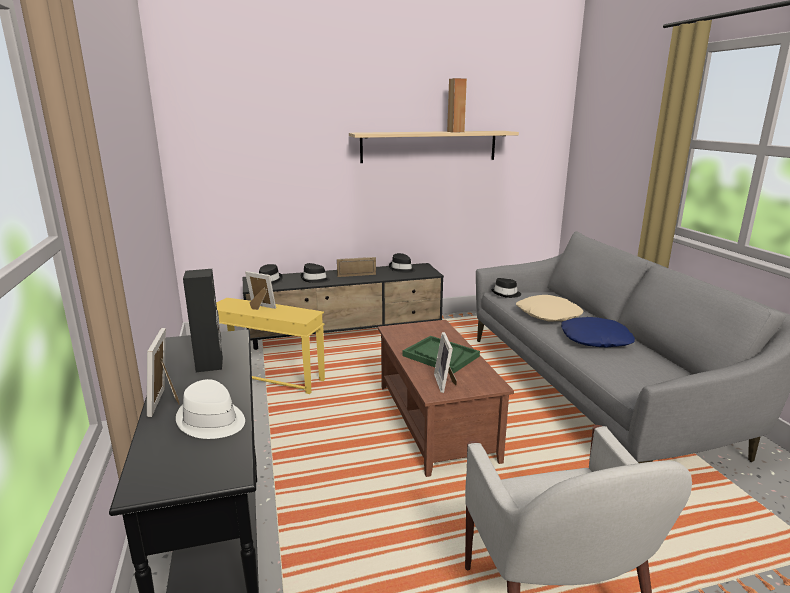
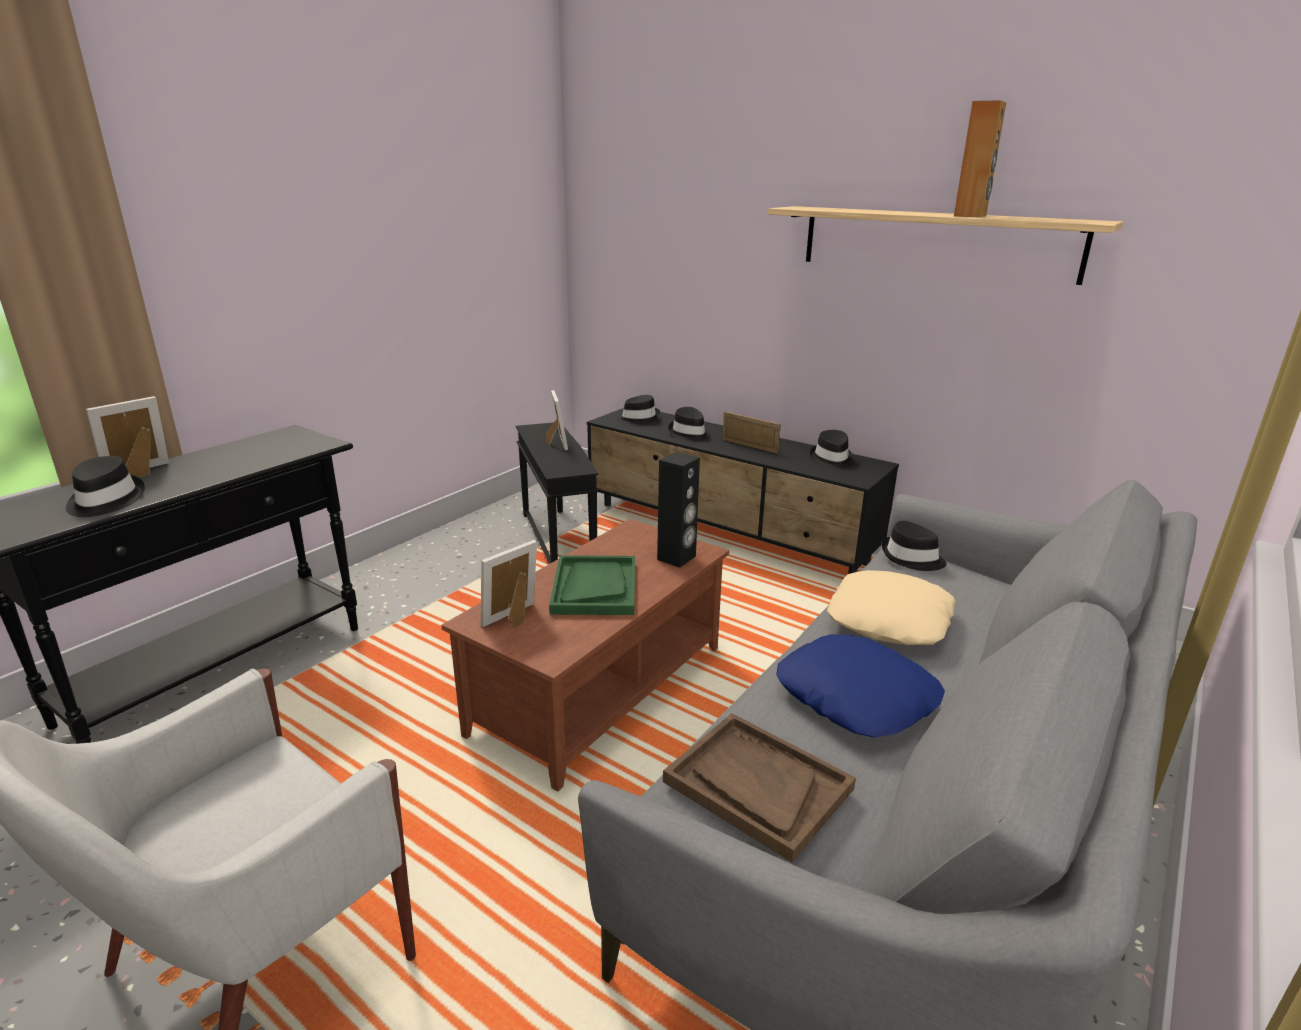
camera: 50 degrees right, 5 degrees up
white hat [176,379,245,439] -> black hat [66,456,145,517]
black speaker [183,269,223,372] -> black speaker moved to [657,452,700,568]
yellow side table [216,298,325,394] -> black side table [516,422,599,564]
none -> brown tray [663,713,856,862]

